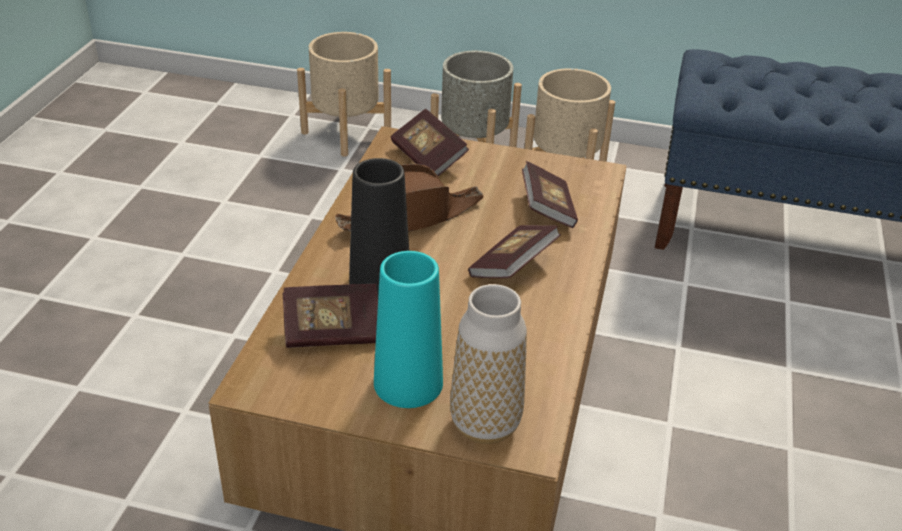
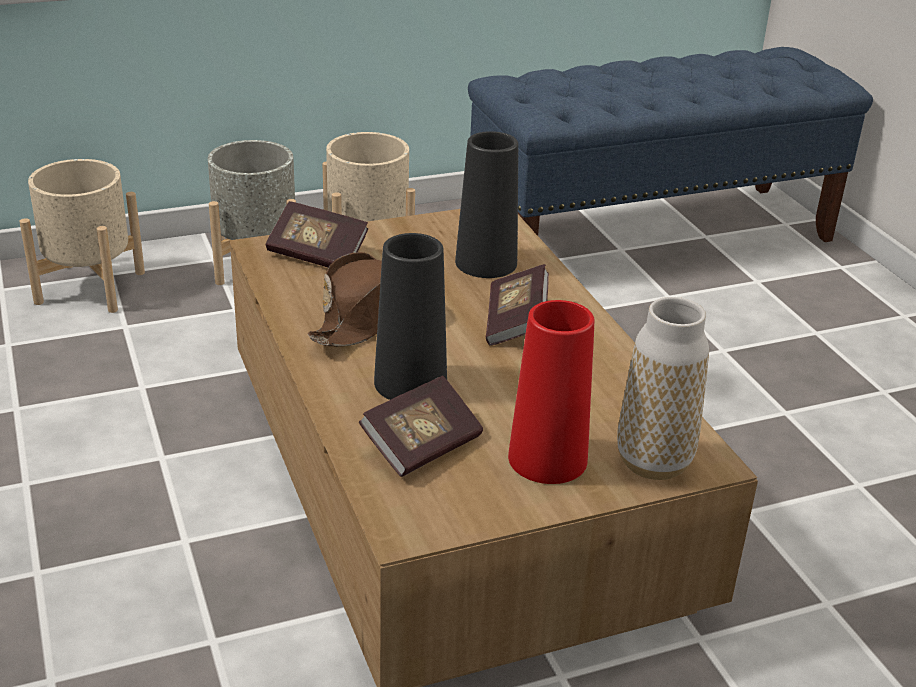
camera: 35 degrees left, 5 degrees down
turquoise vase [374,251,443,408] -> red vase [508,300,595,484]
book [522,161,578,228] -> black vase [455,131,518,278]

